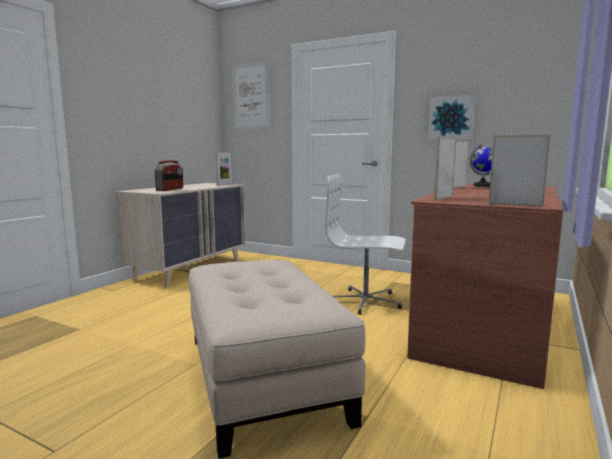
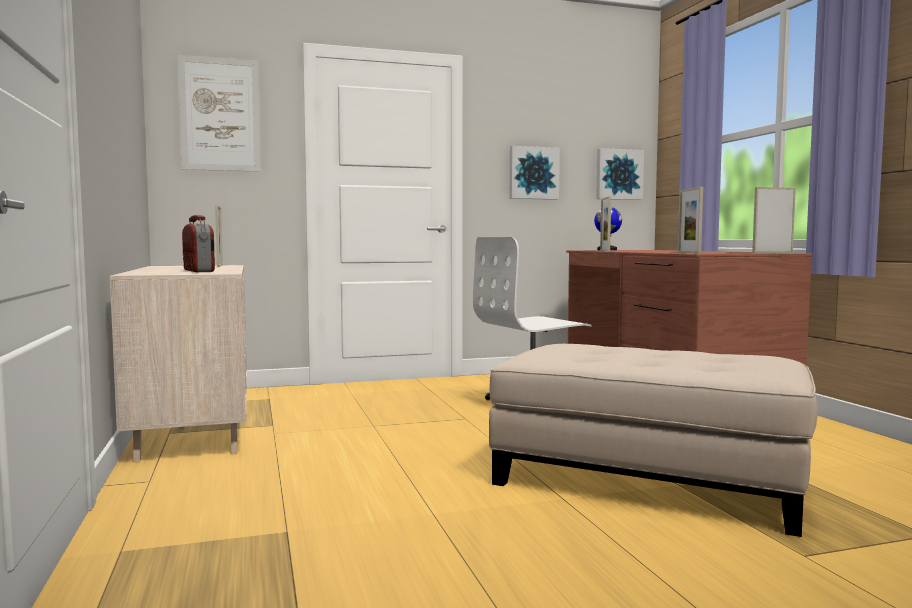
camera: 45 degrees left, 5 degrees down
none -> picture [596,148,644,200]

